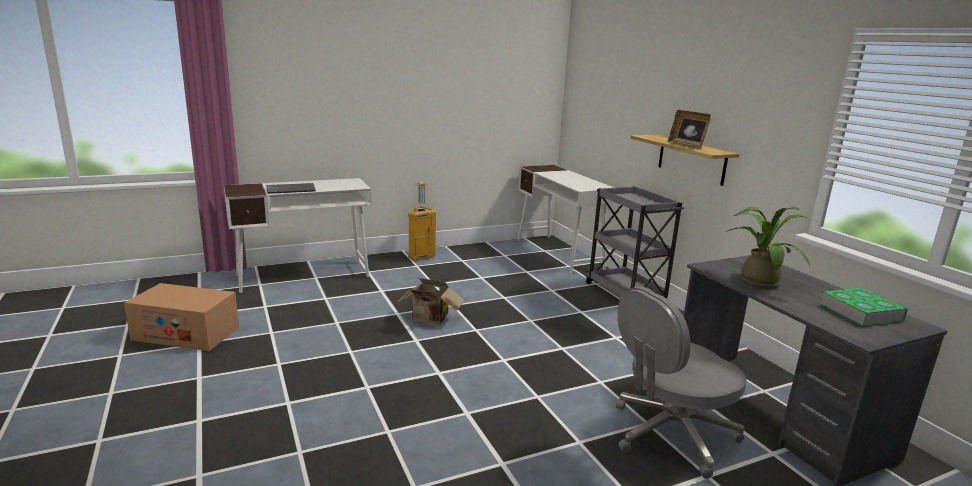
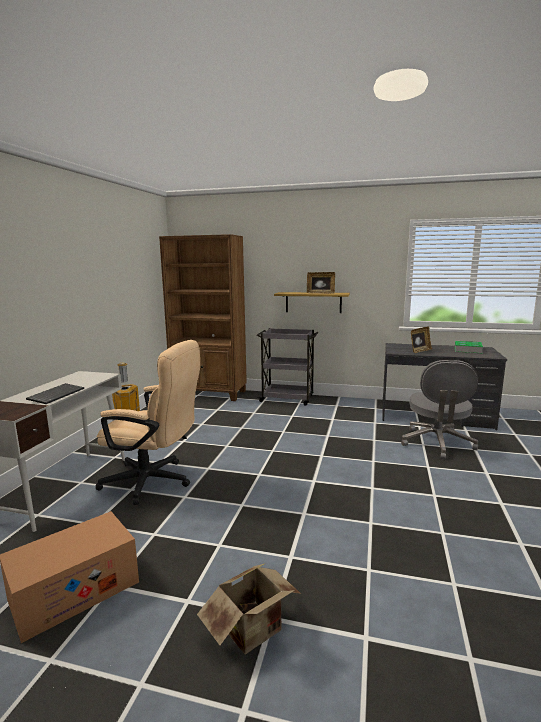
camera: 50 degrees left, 5 degrees down
cardboard box [398,278,464,325] -> cardboard box moved to [197,563,301,655]
white desk [518,165,616,275] -> brown bookcase [159,234,247,401]
potted plant [726,207,816,289] -> picture frame [411,326,432,353]
none -> beige office chair [96,340,200,505]

